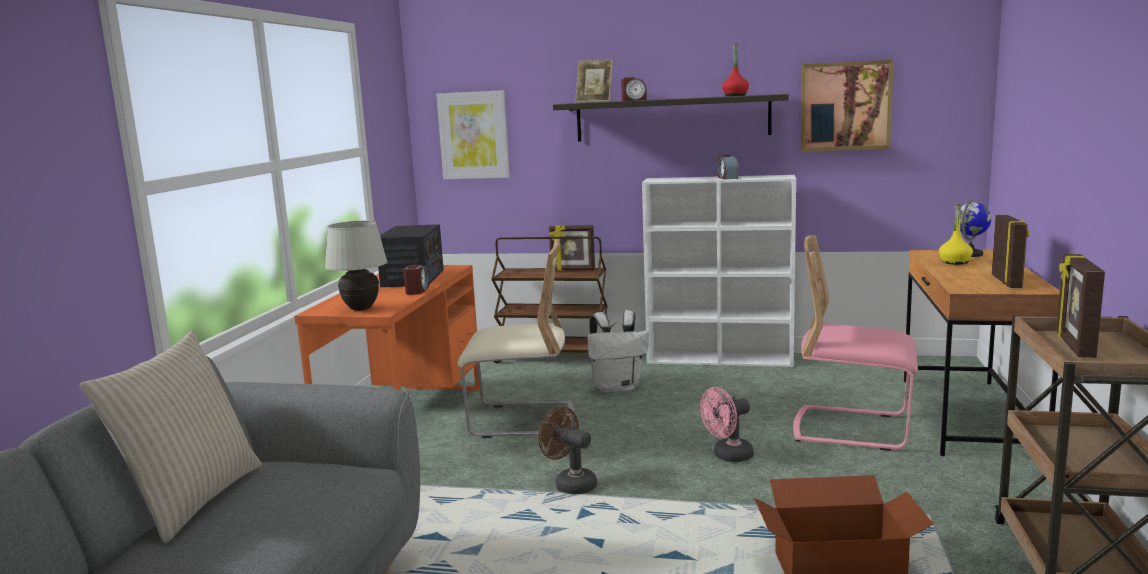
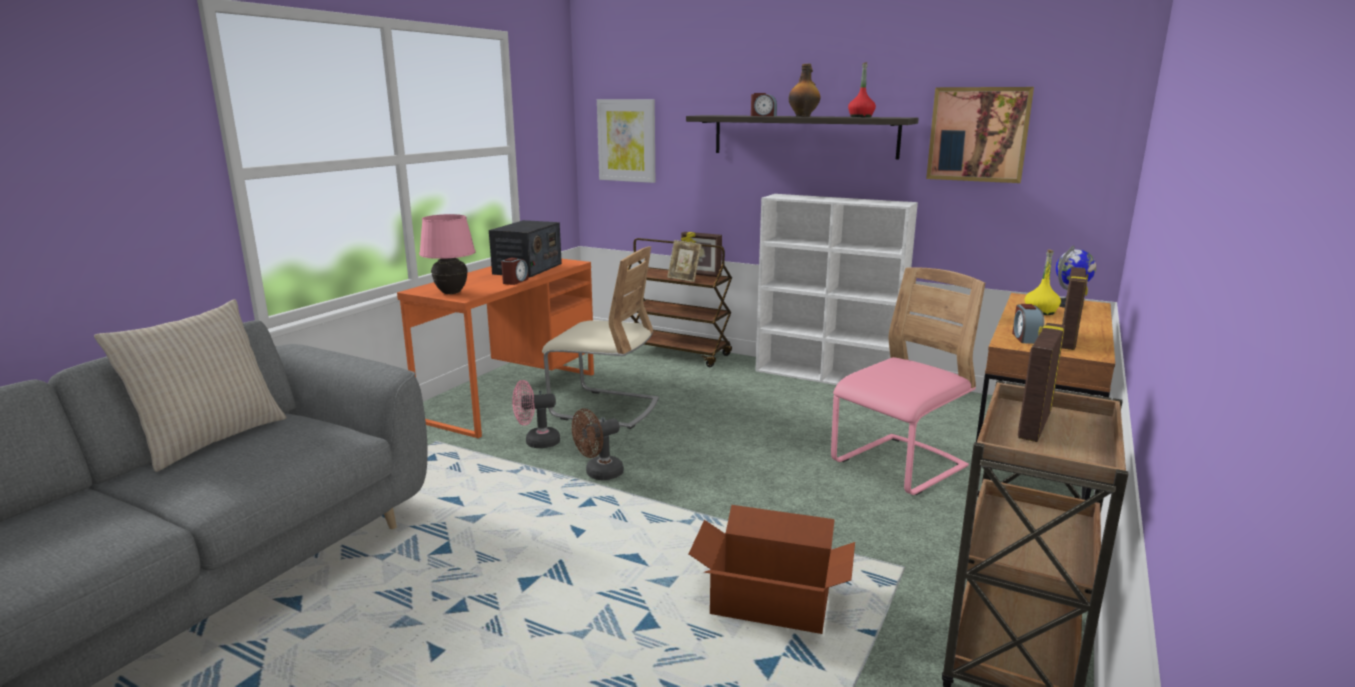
camera: 15 degrees right, 5 degrees up
white table lamp [325,221,387,311] -> pink table lamp [419,214,476,294]
brown fan [538,406,597,494] -> brown fan turned 90 degrees counterclockwise [572,409,624,480]
picture frame [575,59,613,103] -> picture frame moved to [667,240,702,282]
white backpack [587,310,649,393] -> none
pink fan [700,387,754,462] -> pink fan moved to [512,380,560,448]
alarm clock [718,155,738,180] -> alarm clock moved to [1012,304,1045,344]
pink chair [793,235,918,451] -> pink chair turned 105 degrees clockwise [831,268,985,495]
none -> bottle [789,63,820,117]

